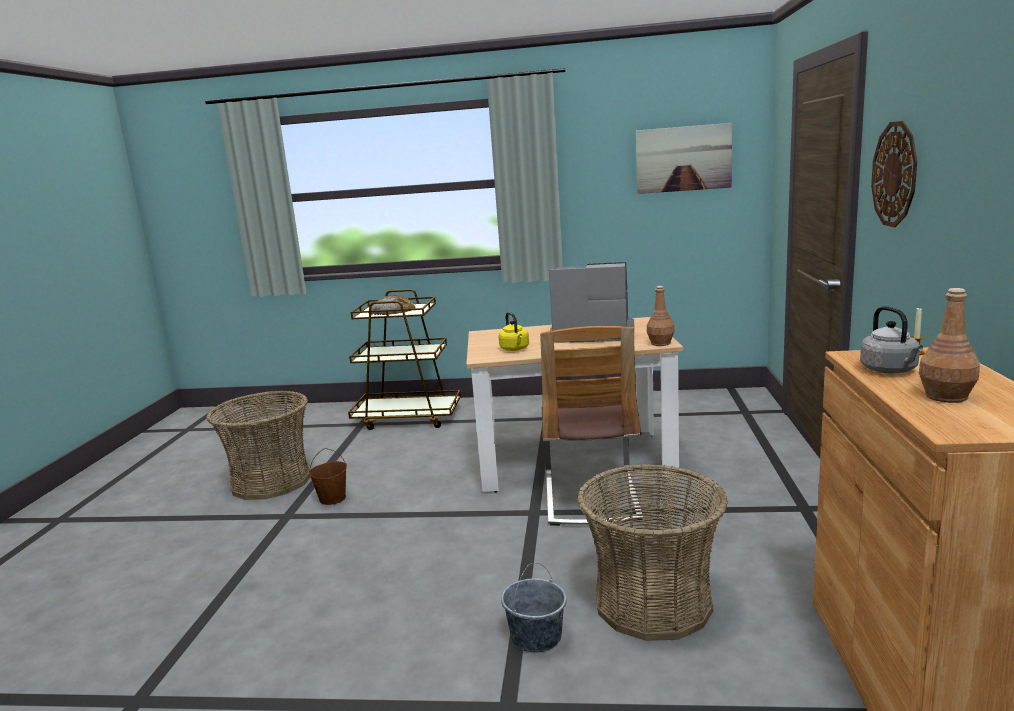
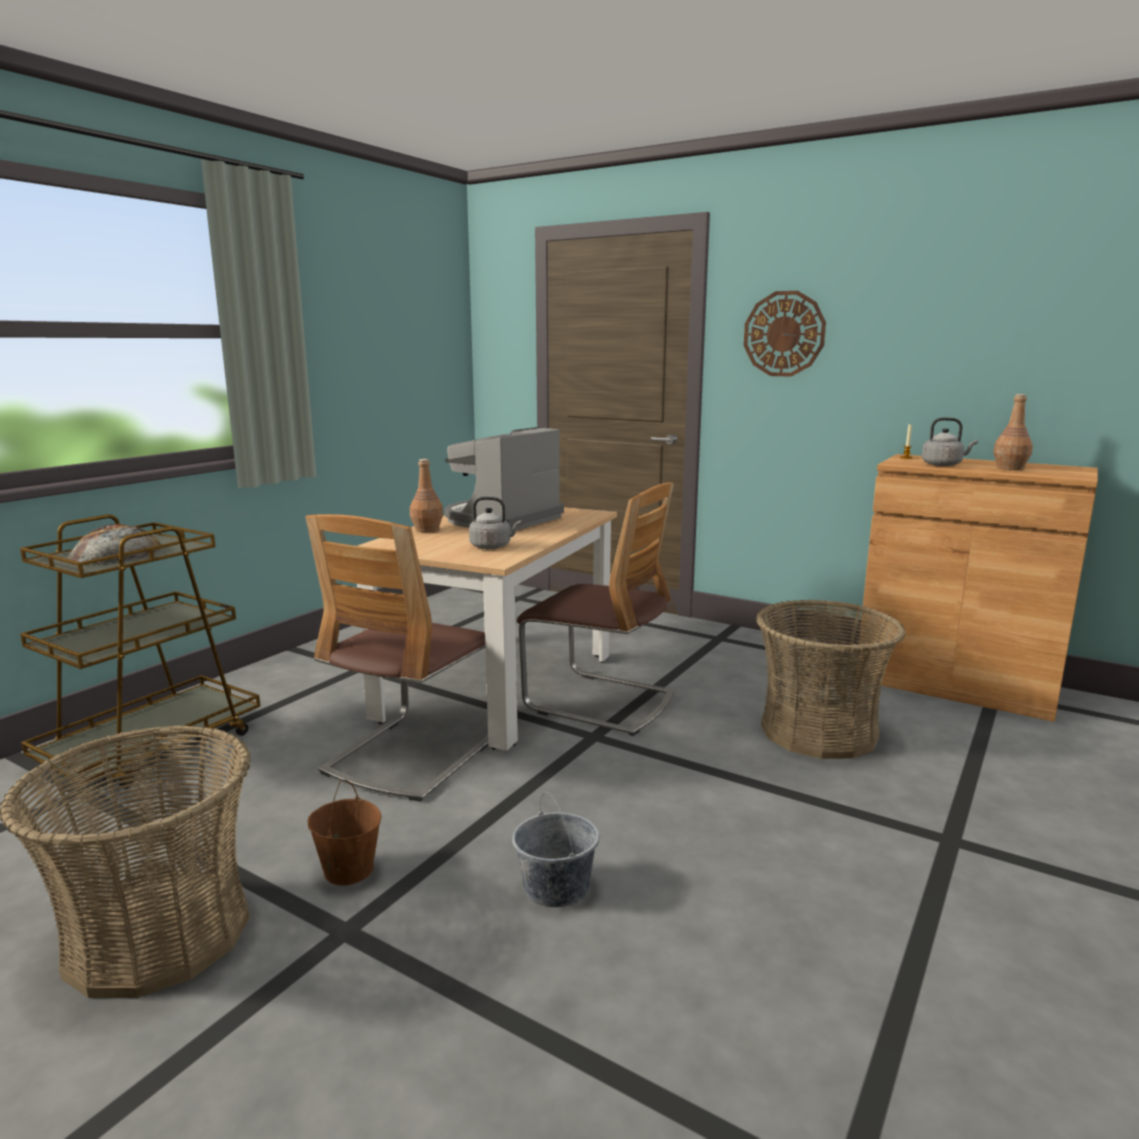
camera: 65 degrees left, 0 degrees up
yellow kettle [499,312,529,351] -> grey kettle [469,497,521,549]
grey bucket [501,563,567,653] -> grey bucket moved to [512,792,600,907]
picture [636,123,732,194] -> none
brown bottle [647,286,675,346] -> brown bottle moved to [410,459,443,532]
none -> chair [306,514,488,802]

